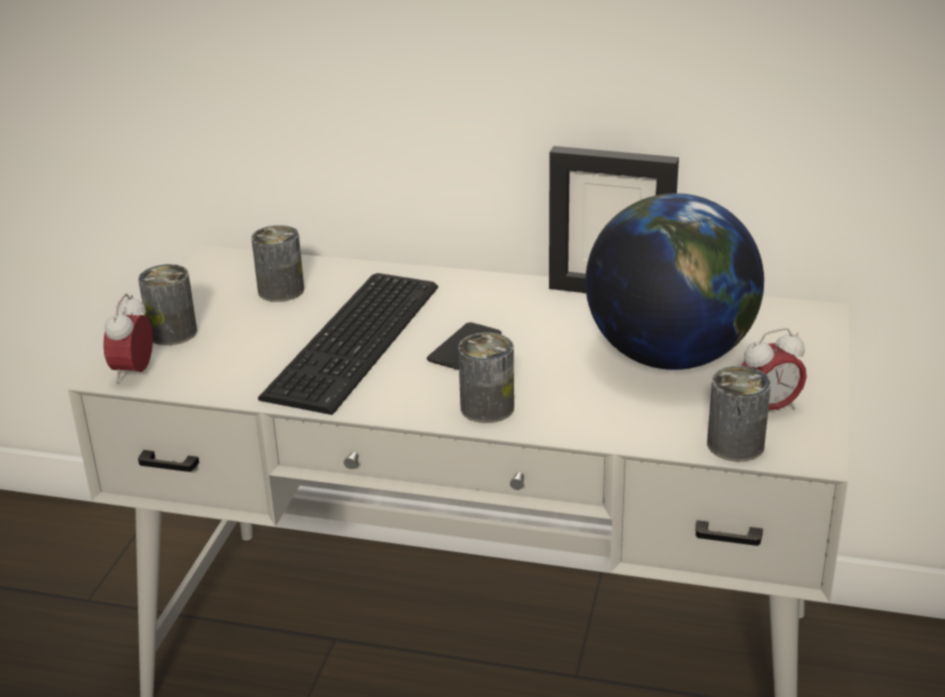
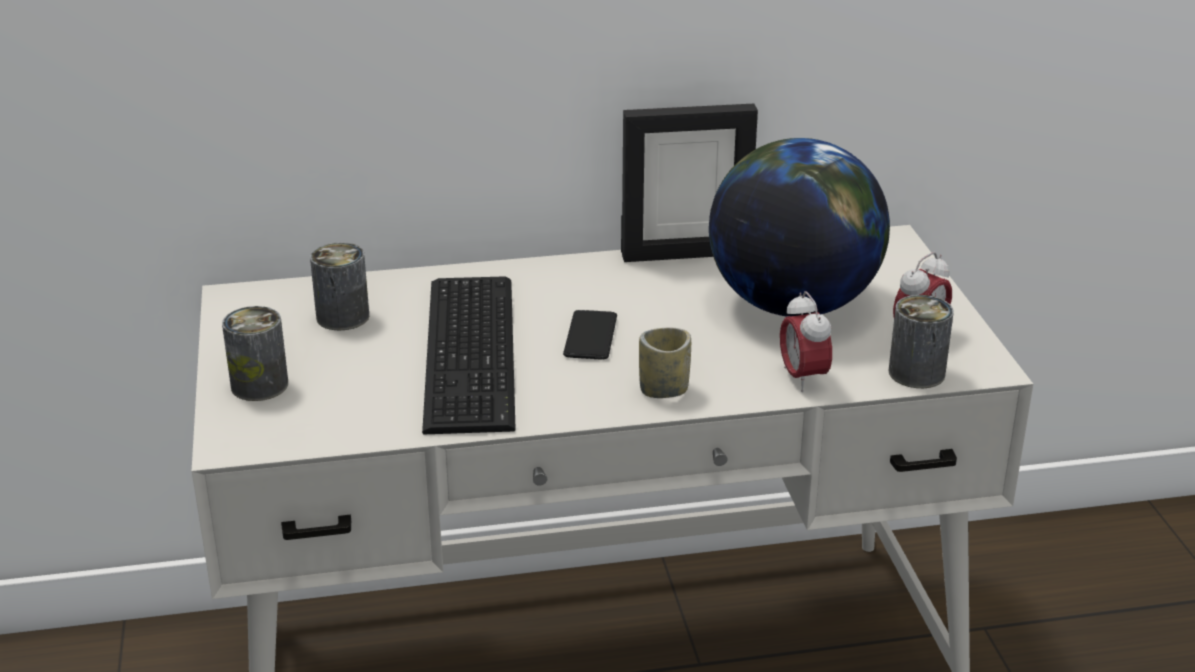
camera: 25 degrees left, 0 degrees up
alarm clock [103,294,153,384] -> alarm clock moved to [780,291,832,392]
can [458,332,514,423] -> cup [639,328,691,398]

